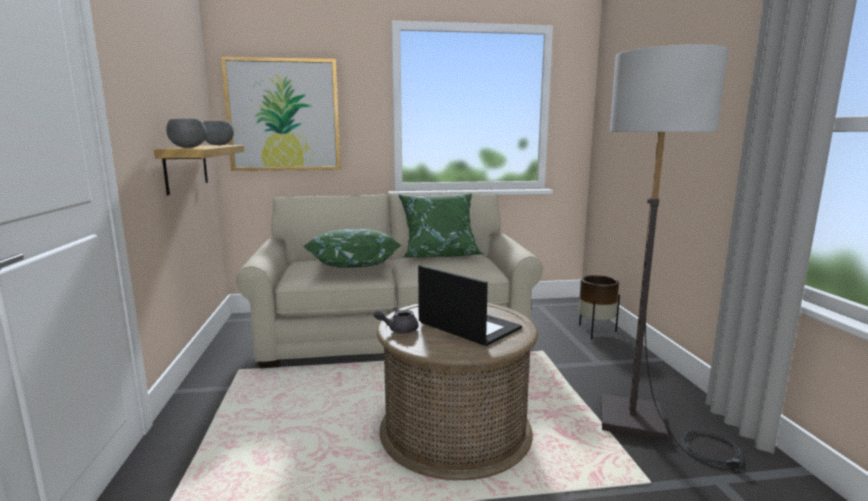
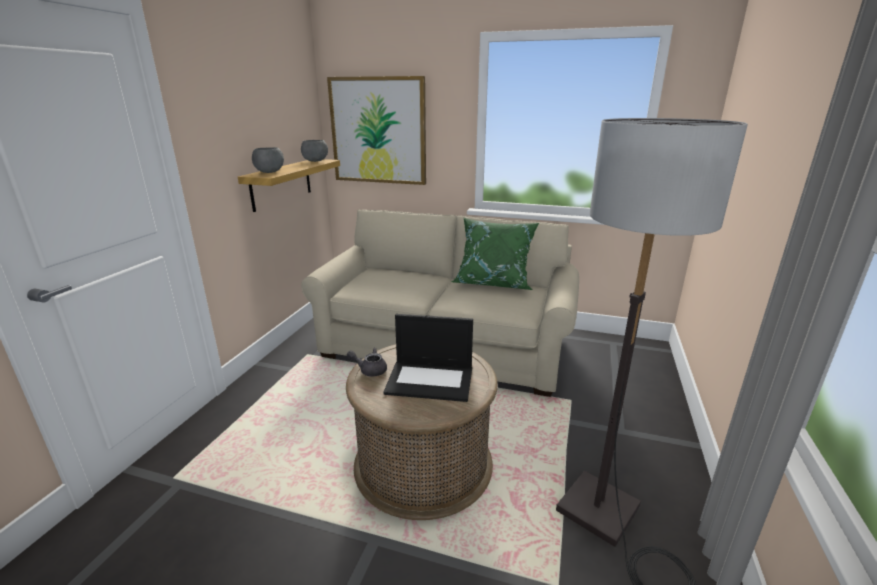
camera: 25 degrees right, 10 degrees up
green pillow [304,229,401,268] -> none
laptop [418,265,522,346] -> laptop turned 120 degrees clockwise [384,314,473,402]
brown planter [578,275,620,339] -> none

